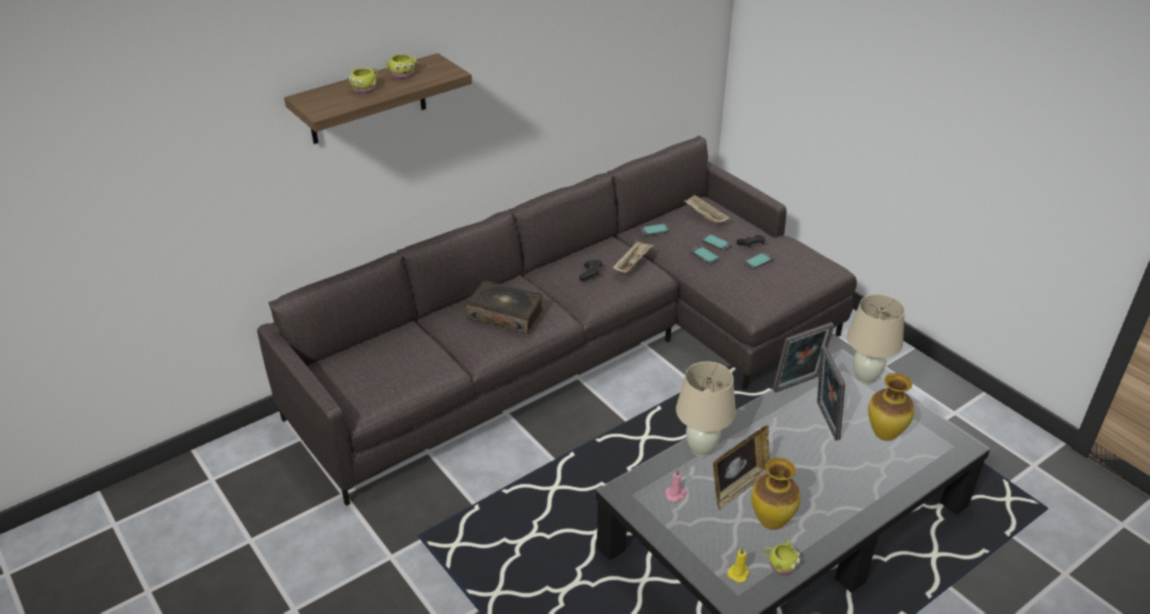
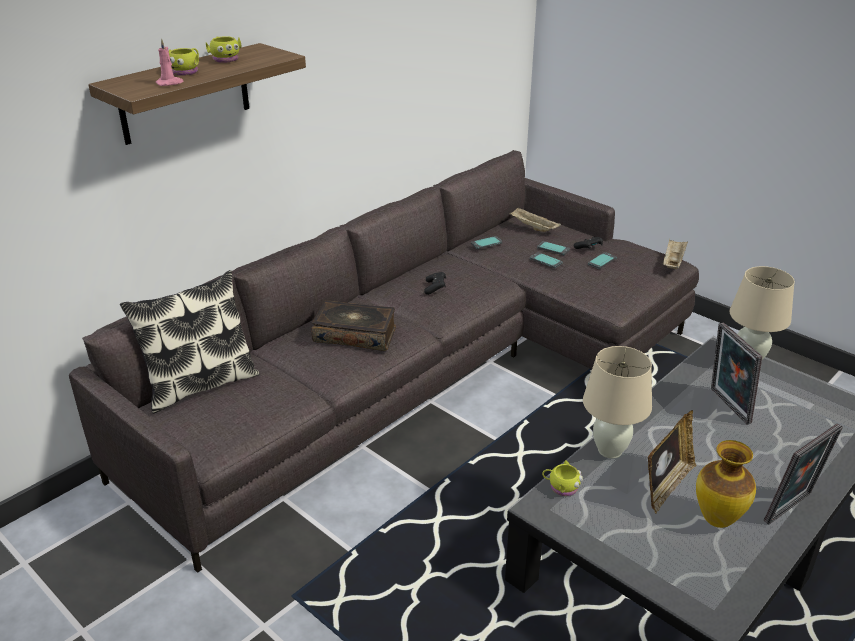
camera: 10 degrees left, 5 degrees down
beige tray [612,240,654,273] -> beige tray moved to [663,239,688,269]
pink candle [665,469,687,502] -> pink candle moved to [156,39,184,86]
yellow candle [727,547,750,583] -> none
yellow mug [763,540,801,575] -> yellow mug moved to [542,460,583,496]
picture frame [773,322,834,393] -> picture frame moved to [763,423,843,525]
vase [868,373,915,441] -> none
none -> pillow [120,270,259,413]

